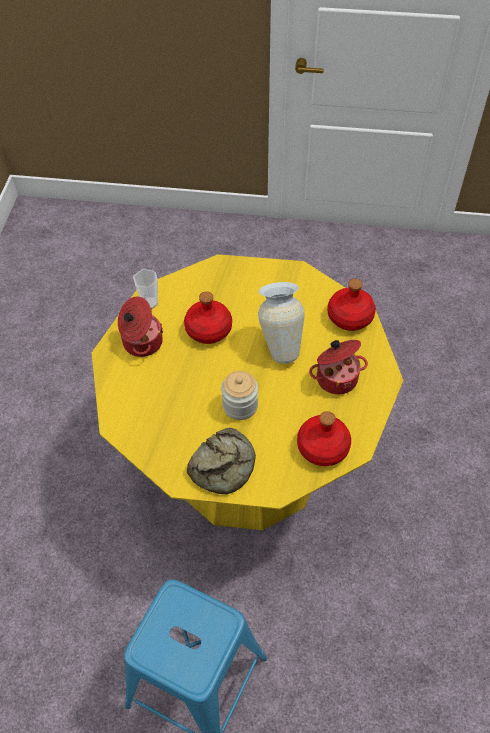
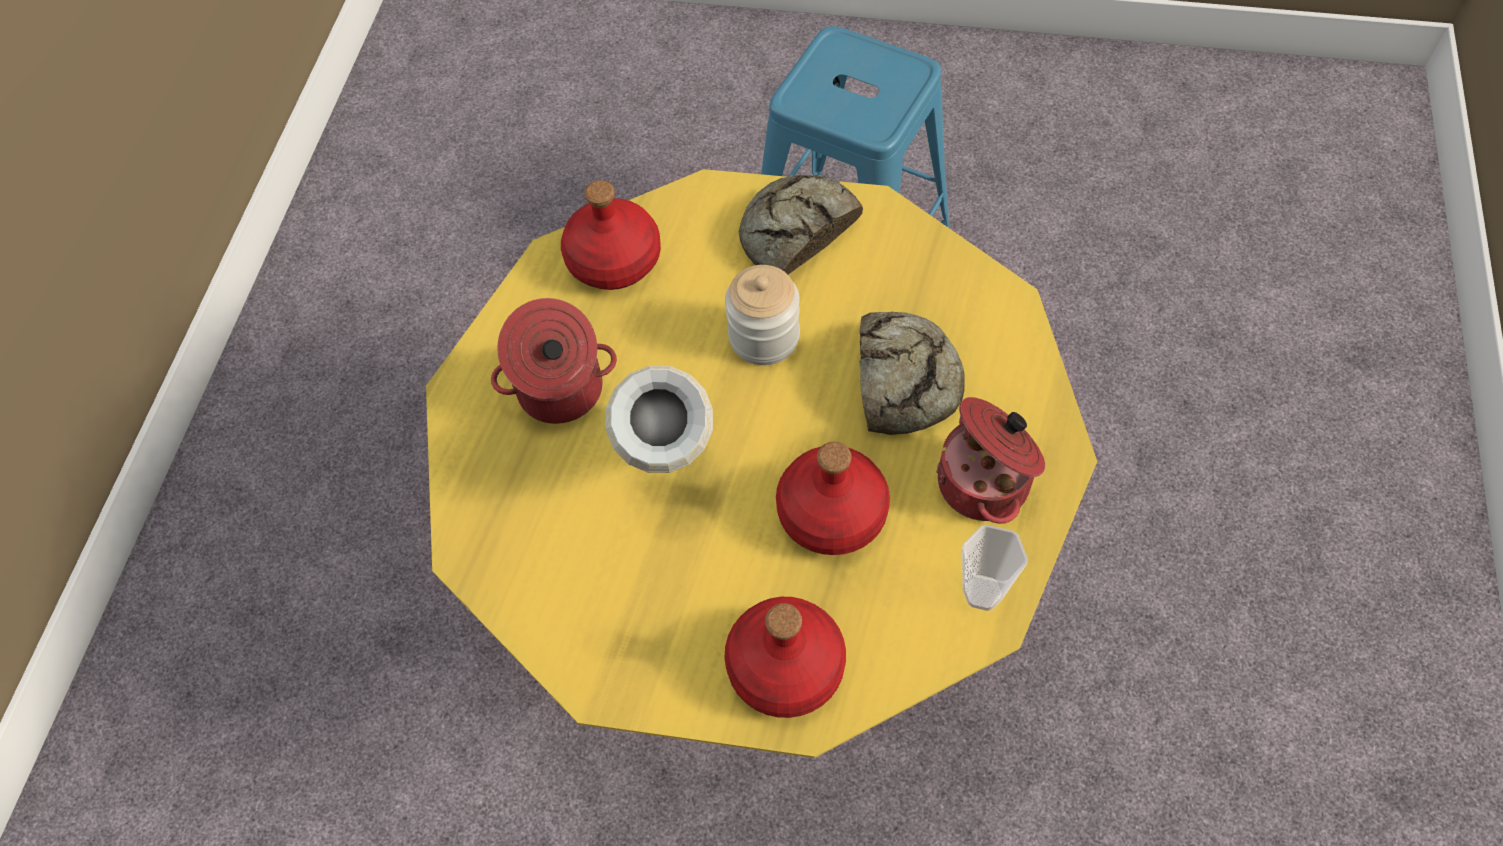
camera: 175 degrees left, 5 degrees up
red bottle [328,279,376,331] -> red bottle moved to [724,597,846,718]
none -> bread [859,312,965,435]

